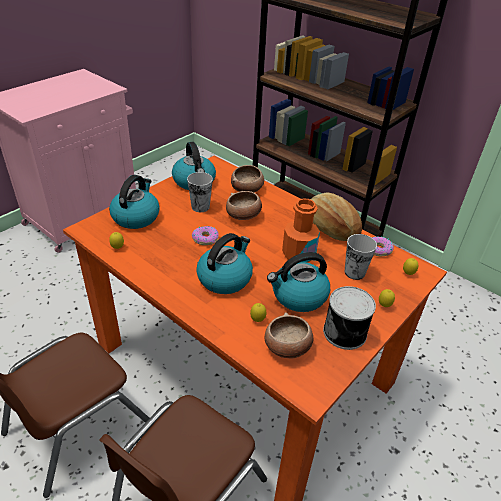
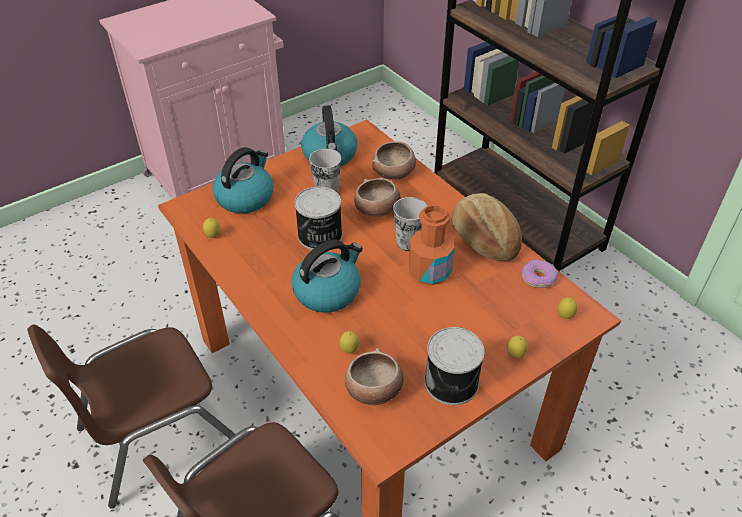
camera: 15 degrees right, 5 degrees up
donut [192,226,219,245] -> can [295,187,342,250]
kettle [267,252,330,312] -> none
cup [345,234,377,280] -> cup moved to [393,197,427,251]

